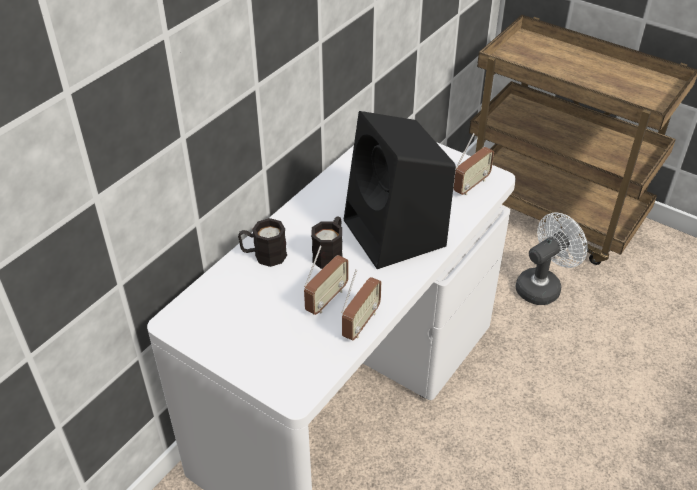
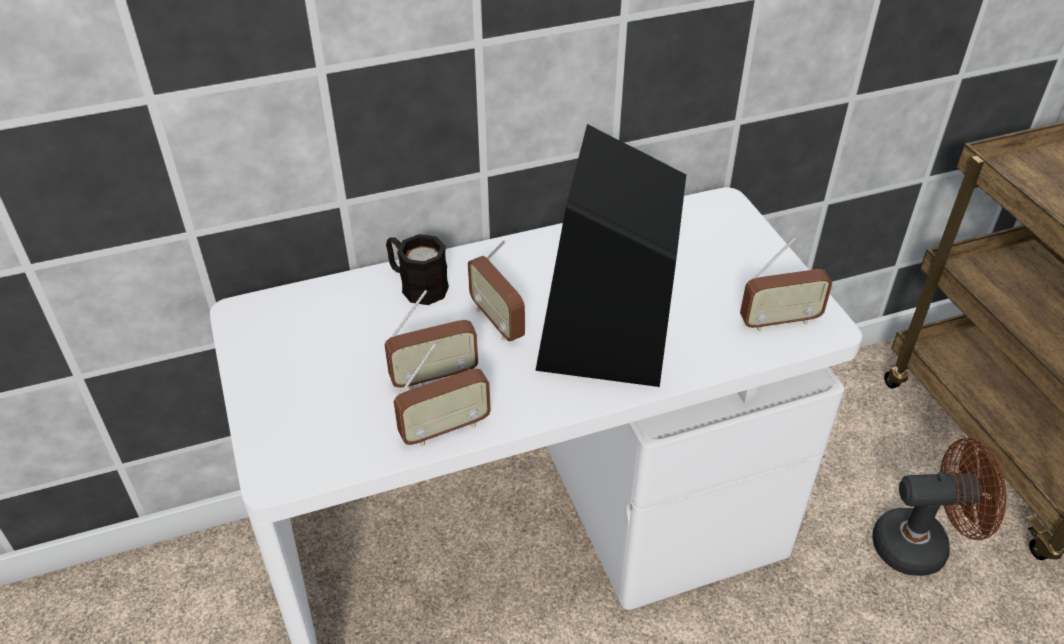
camera: 35 degrees right, 0 degrees up
black mug [311,217,343,269] -> radio [468,240,525,341]
white fan [515,212,588,305] -> brown fan [872,438,1006,576]

